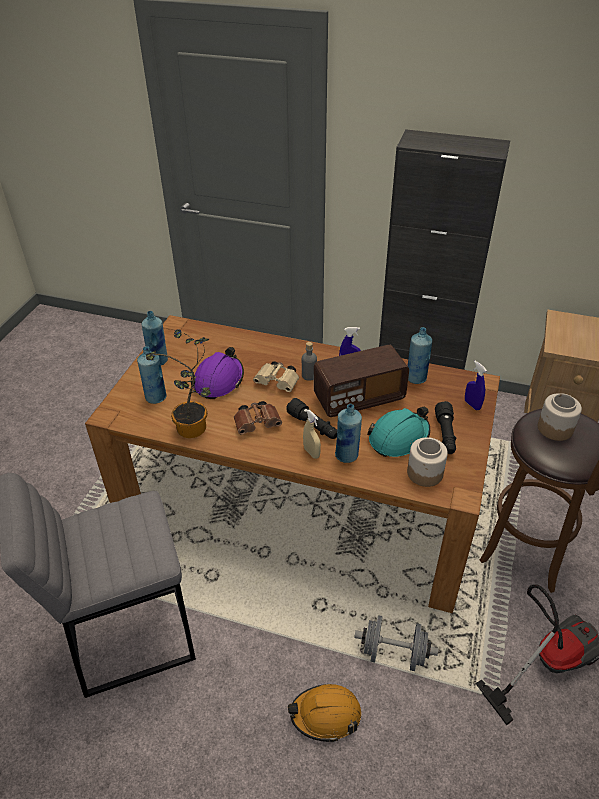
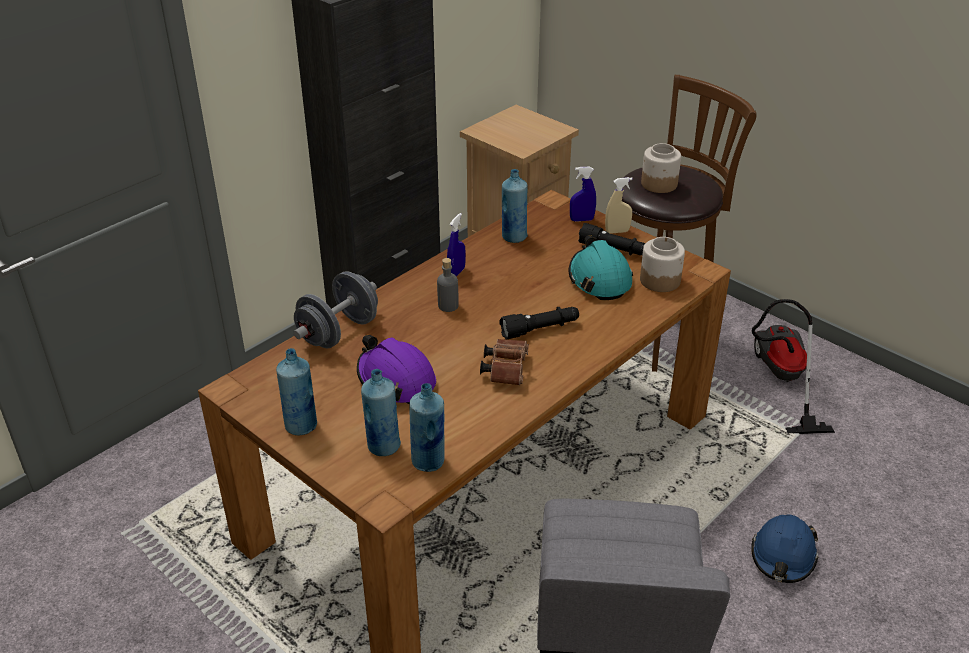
camera: 65 degrees left, 5 degrees down
potted plant [146,329,211,438] -> none
beige binoculars [253,361,299,392] -> none
orange hard hat [288,684,361,742] -> blue hard hat [751,515,818,583]
beige spray bottle [303,410,321,459] -> beige spray bottle moved to [605,177,633,234]
radio [314,345,409,417] -> none
blue bottle [335,404,362,463] -> blue bottle moved to [409,383,445,472]
grey dumbbell [354,615,438,671] -> grey dumbbell moved to [294,271,378,348]

